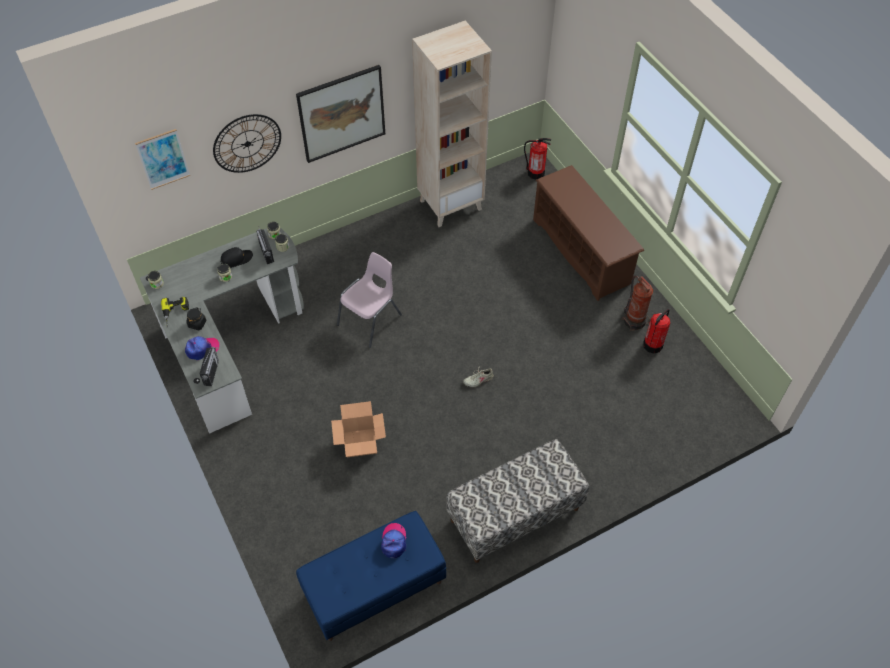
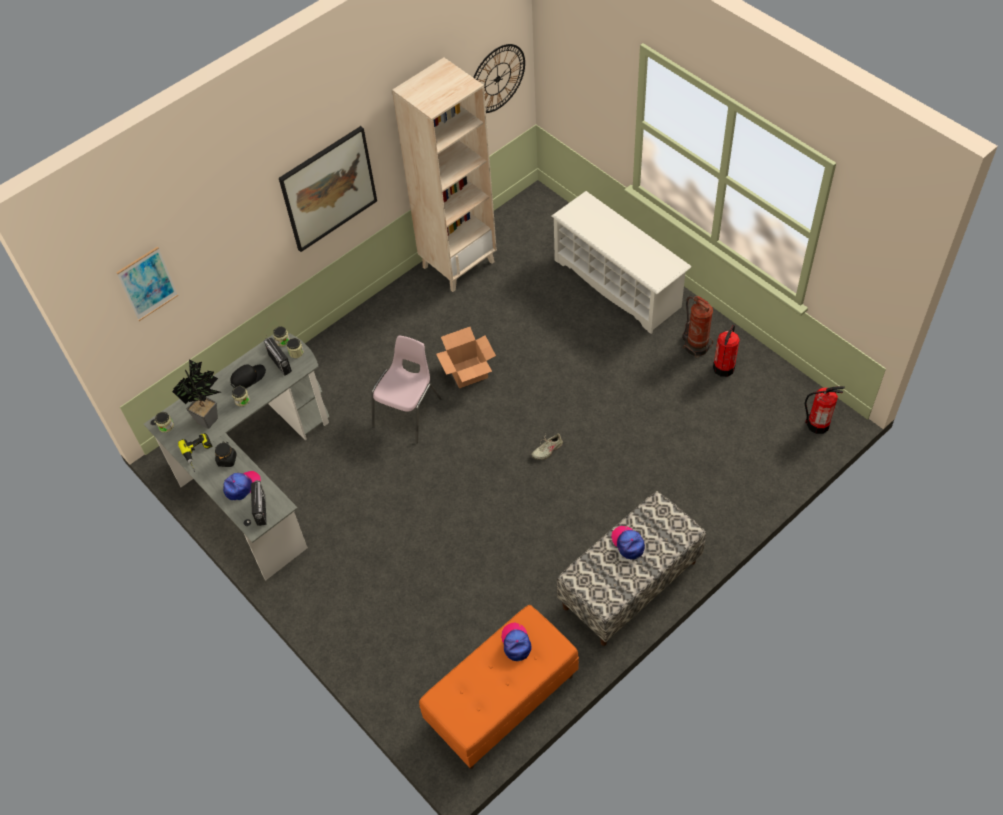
camera: 10 degrees left, 0 degrees up
wall clock [213,114,281,173] -> wall clock moved to [473,44,525,113]
blue bench [296,511,446,641] -> orange bench [419,605,579,769]
cardboard box [331,401,386,457] -> cardboard box moved to [436,327,496,388]
fire extinguisher [524,138,551,179] -> fire extinguisher moved to [805,386,845,434]
brown shoe rack [533,165,644,301] -> white shoe rack [552,191,691,334]
none -> potted plant [172,359,221,429]
none -> cap [611,526,645,560]

